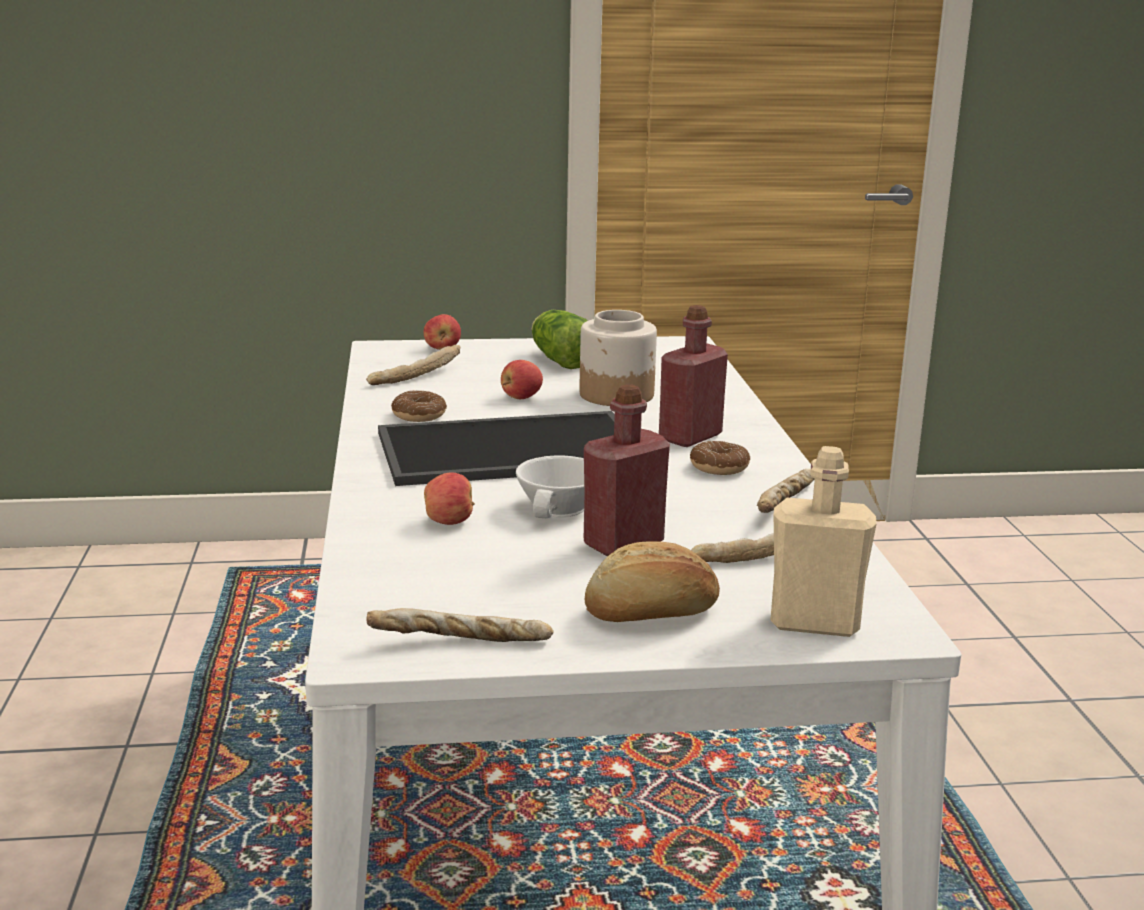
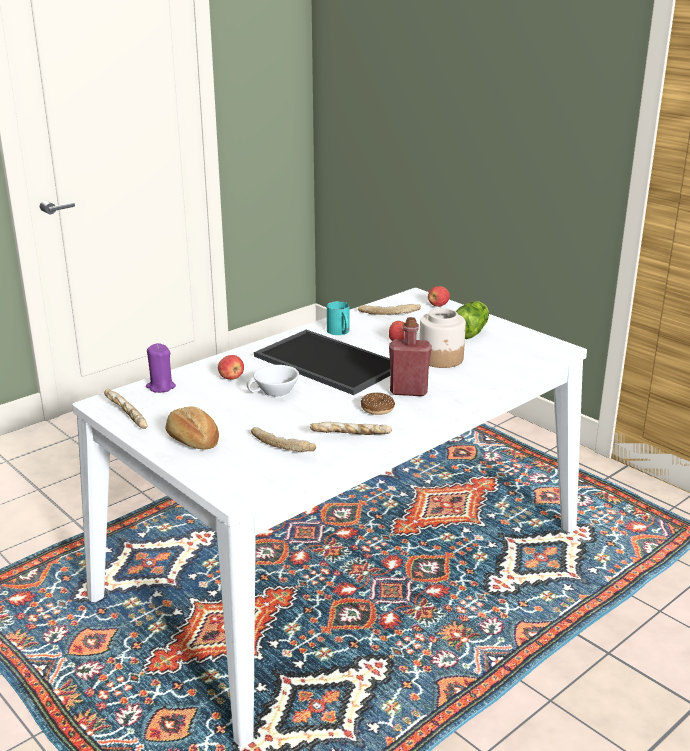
camera: 55 degrees right, 5 degrees up
donut [391,390,447,422] -> turquoise mug [327,301,349,335]
red bottle [584,384,670,557] -> none
beige bottle [770,446,877,637] -> none
none -> purple candle [146,343,176,393]

